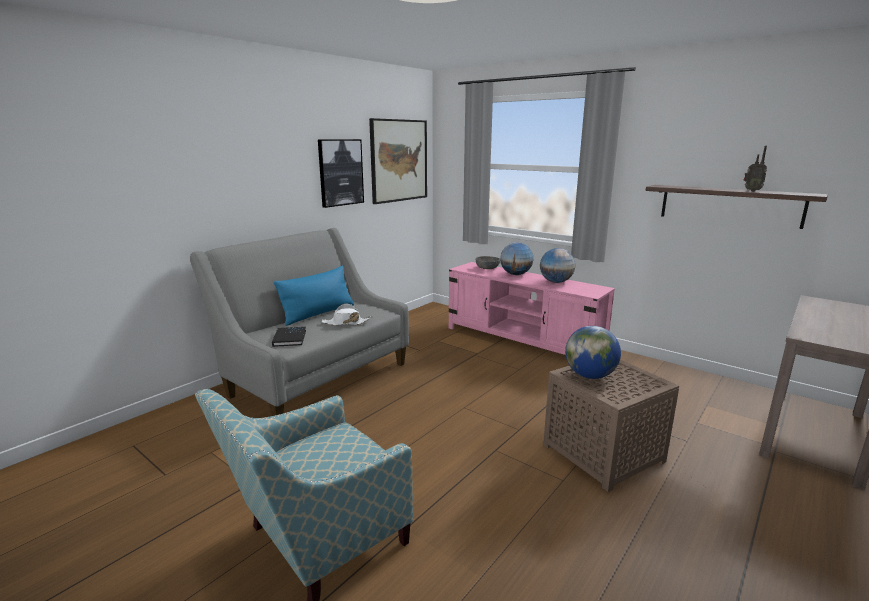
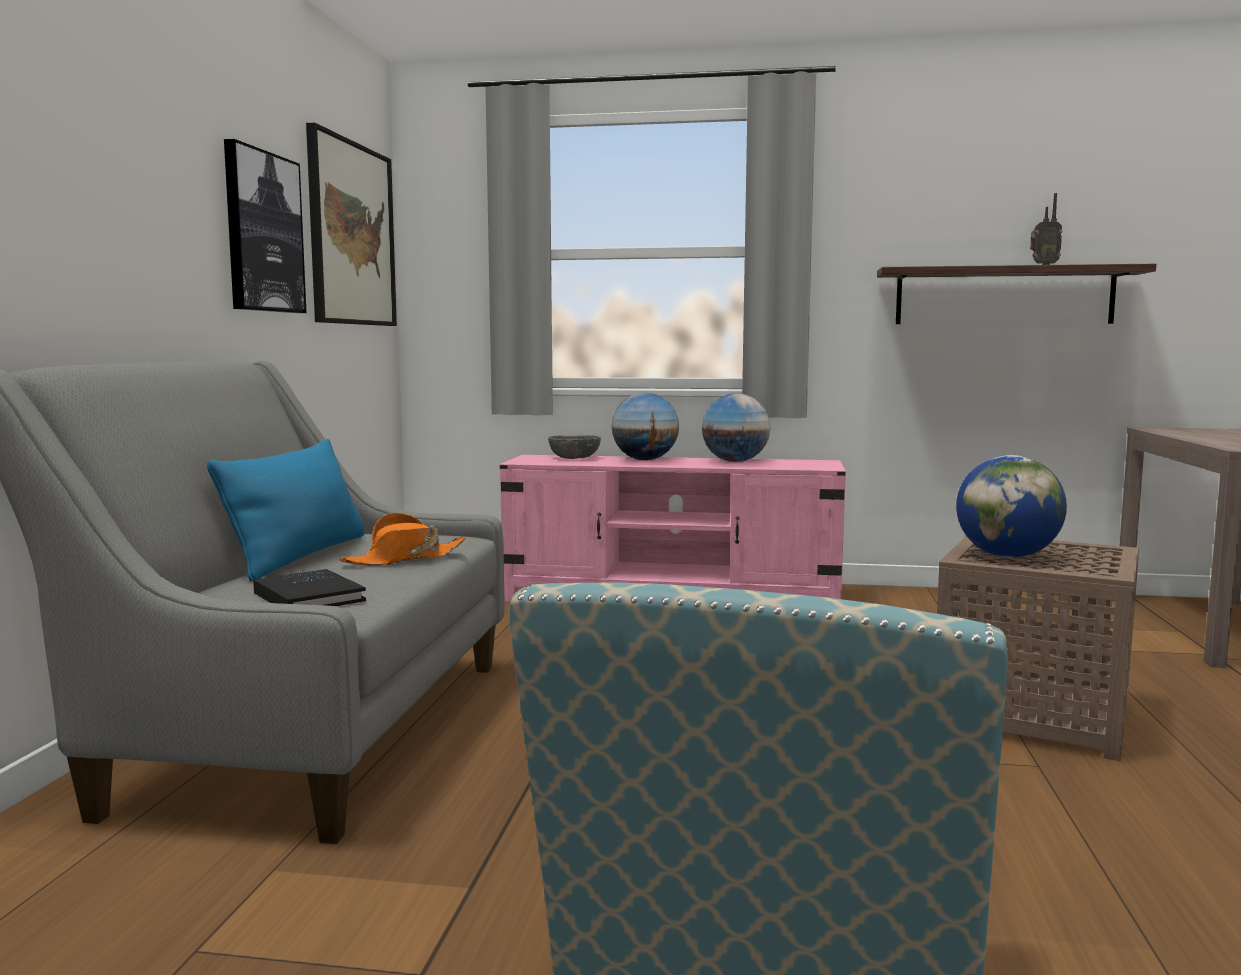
camera: 30 degrees left, 10 degrees down
white hat [321,304,372,326] -> orange hat [339,513,465,566]

